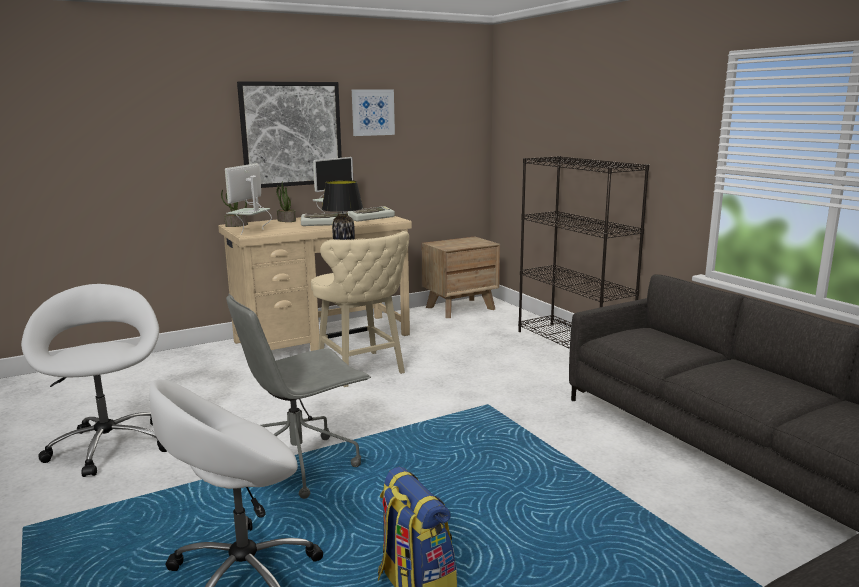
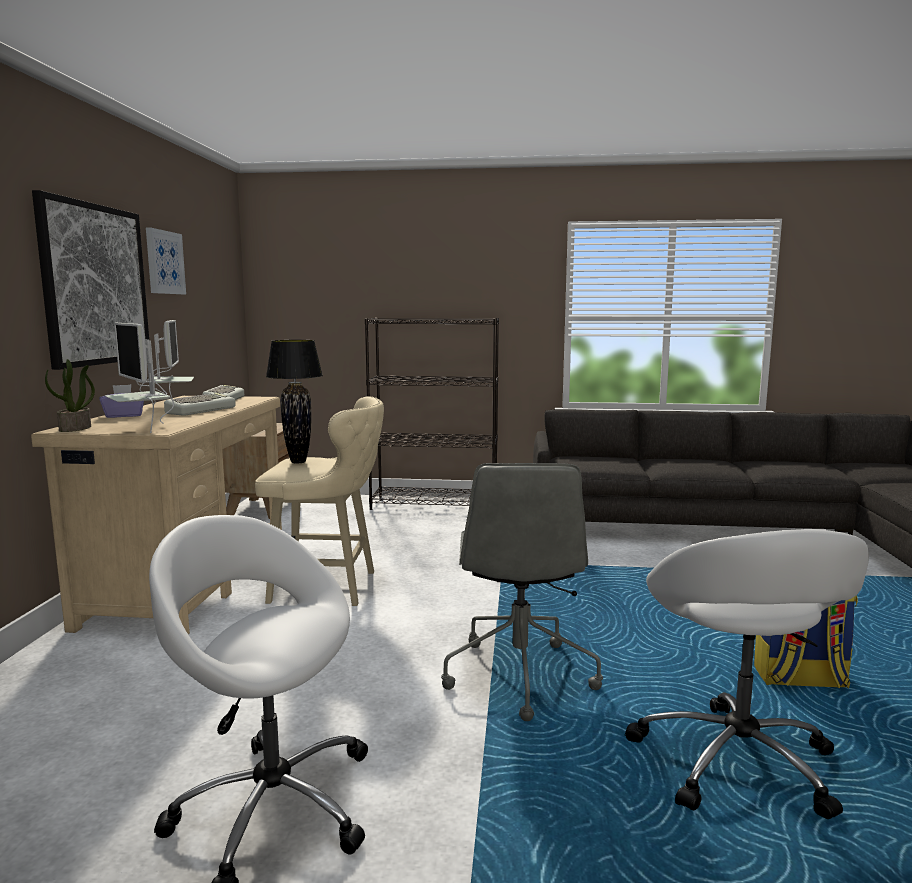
camera: 55 degrees left, 5 degrees down
potted plant [276,181,296,222] -> purple tissue box [99,384,144,418]

